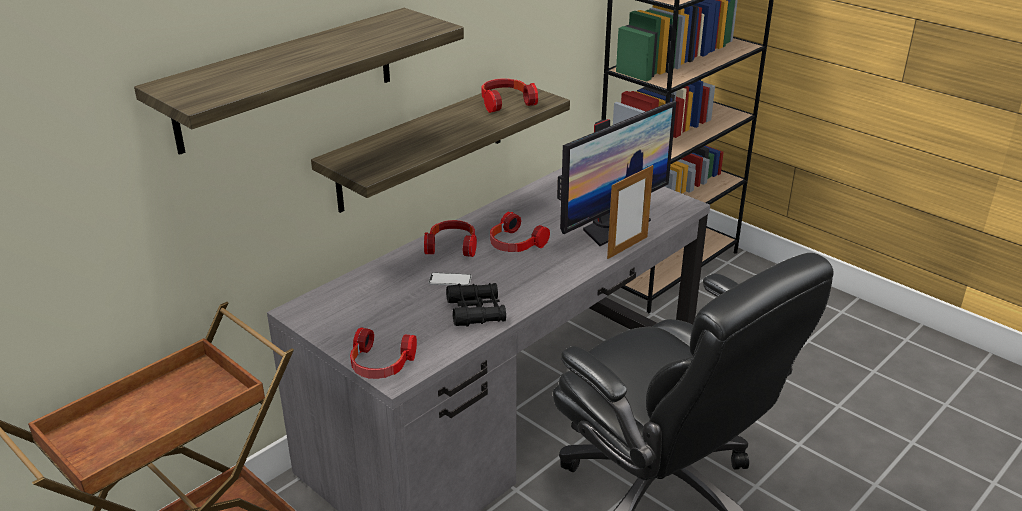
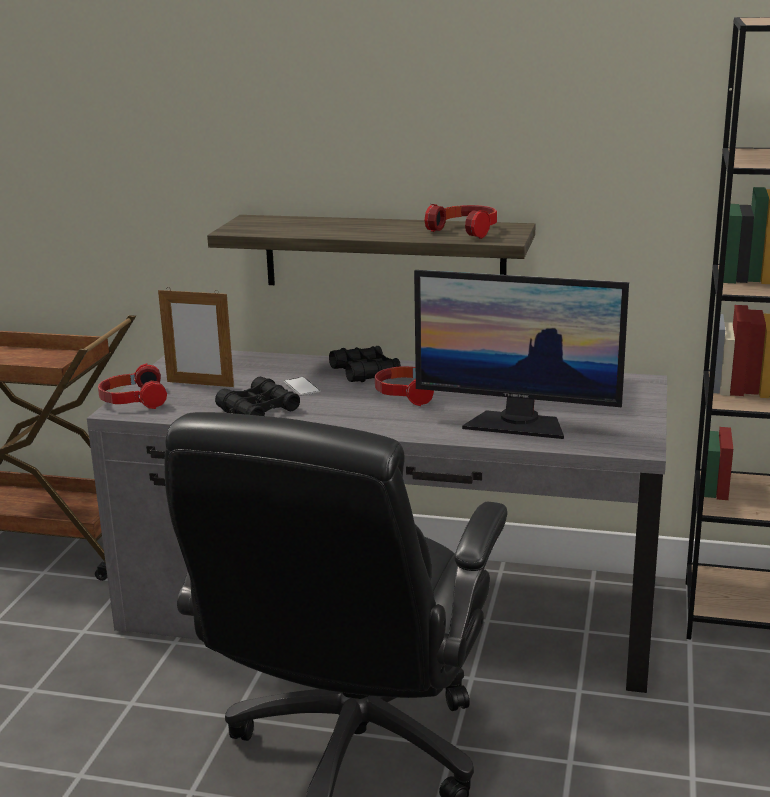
camera: 60 degrees right, 10 degrees down
shelf [134,8,464,155] -> none
headphones [424,220,477,257] -> black binoculars [329,346,401,382]
picture frame [607,165,654,259] -> picture frame moved to [158,287,234,387]

